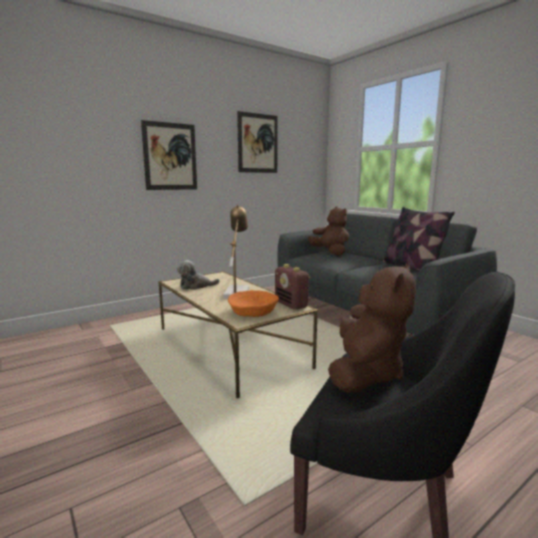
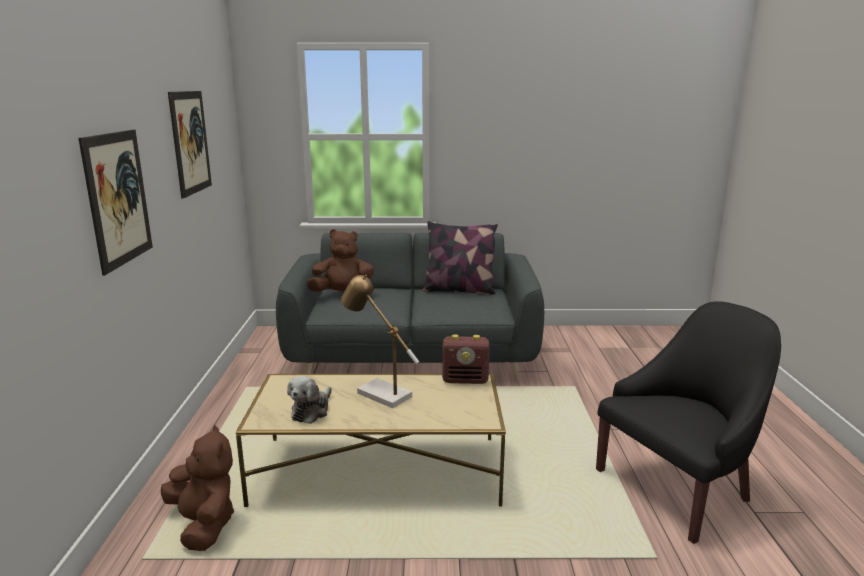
camera: 55 degrees left, 5 degrees up
orange bowl [228,290,279,317] -> none
brown plush toy [328,263,416,393] -> brown plush toy moved to [161,425,234,551]

